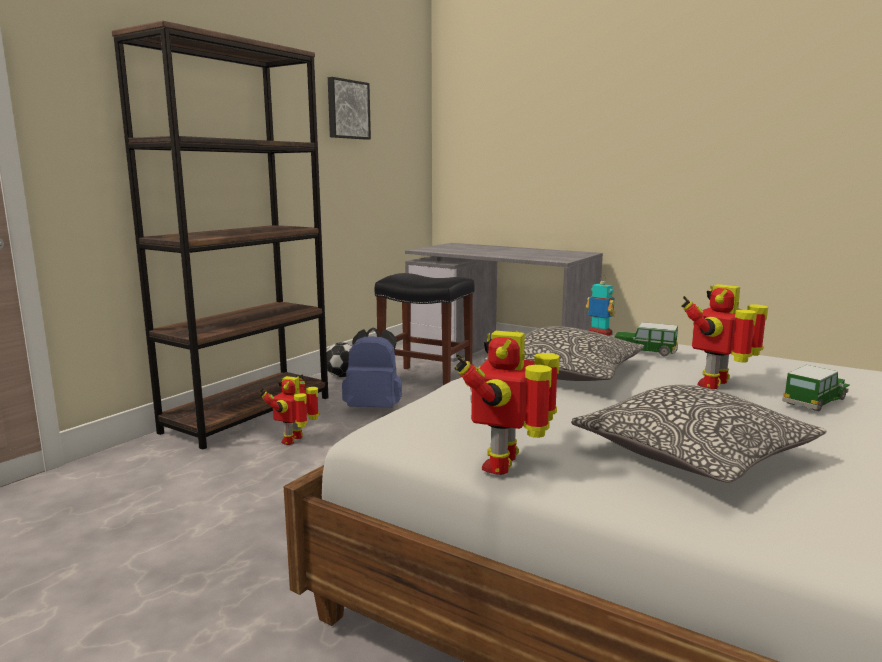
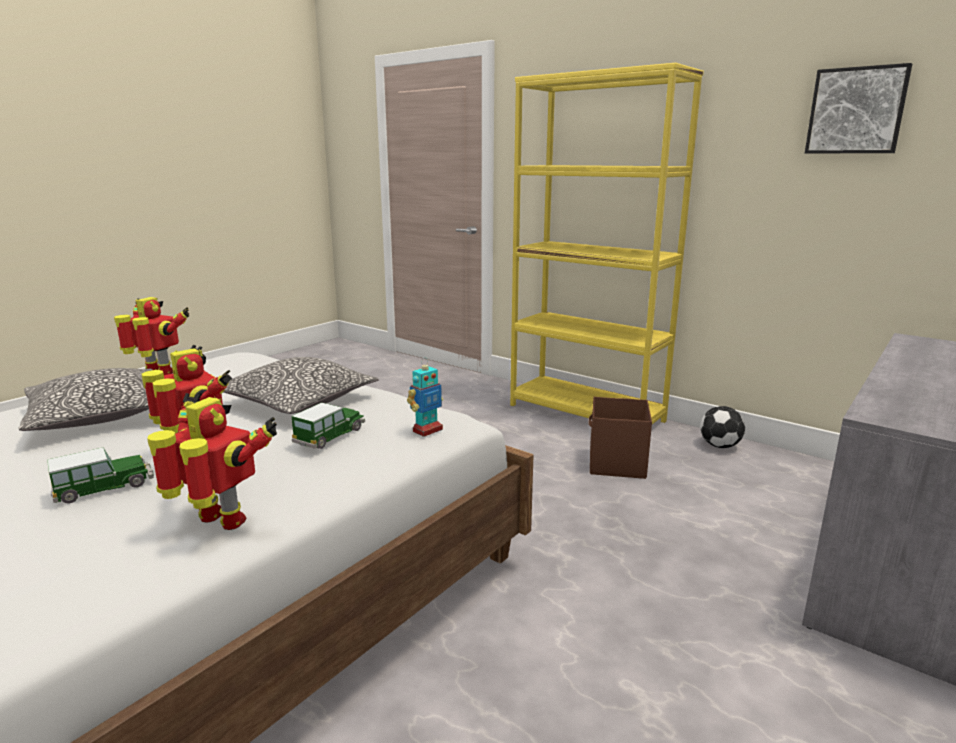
camera: 95 degrees right, 5 degrees up
brown bookcase [112,21,329,450] -> yellow bookcase [510,63,704,424]
toy robot [260,374,319,445] -> toy robot moved to [147,393,277,530]
blue backpack [342,328,402,408] -> brown storage box [589,397,652,479]
black stool [375,273,475,385] -> none
toy car [782,365,850,411] -> toy car turned 90 degrees counterclockwise [47,447,154,504]

